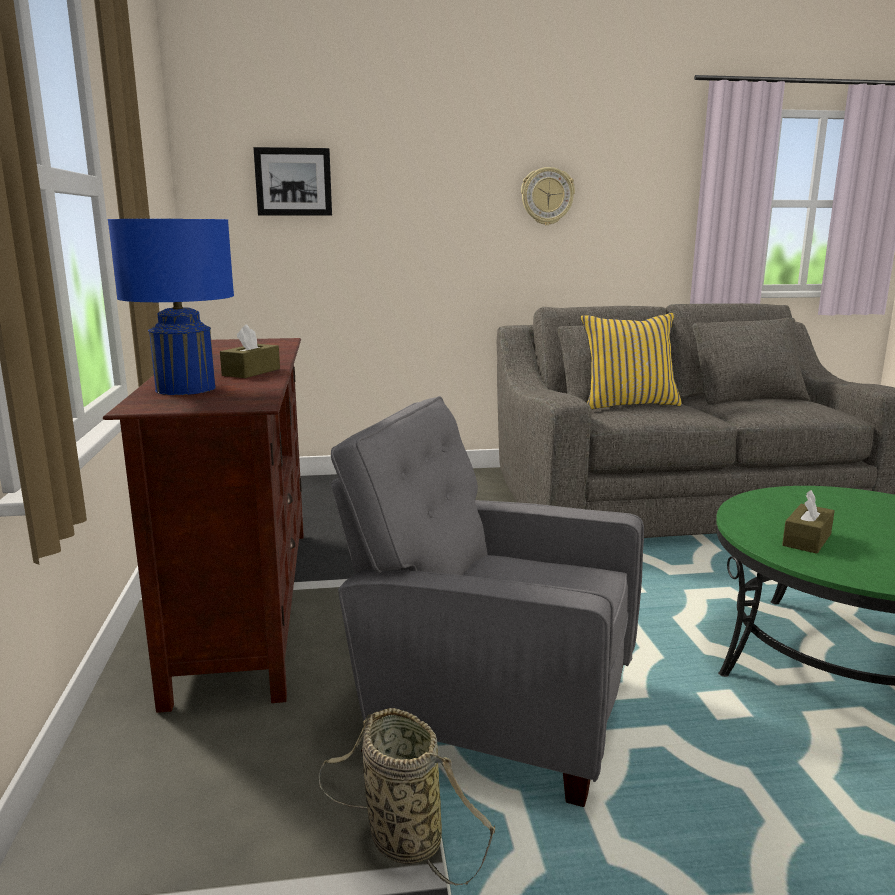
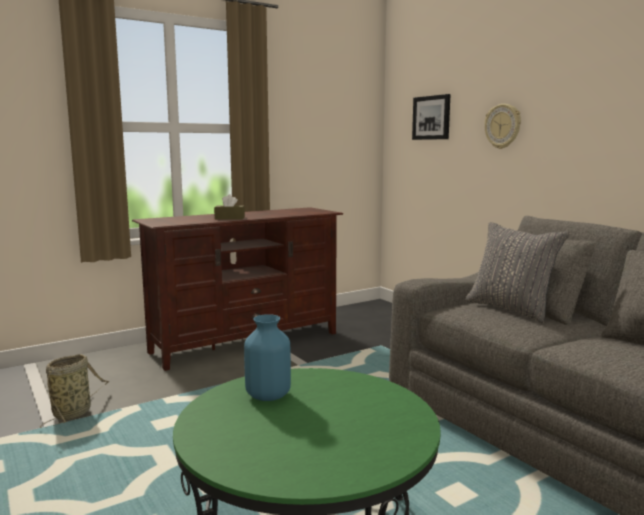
camera: 65 degrees right, 5 degrees down
blue table lamp [108,218,234,395] -> none
grey armchair [331,396,644,807] -> none
wall clock [521,167,575,225] -> wall clock moved to [484,104,521,149]
yellow pillow [581,313,682,409] -> grey pillow [466,222,570,323]
brown tissue box [782,490,835,554] -> blue vase [244,314,291,401]

